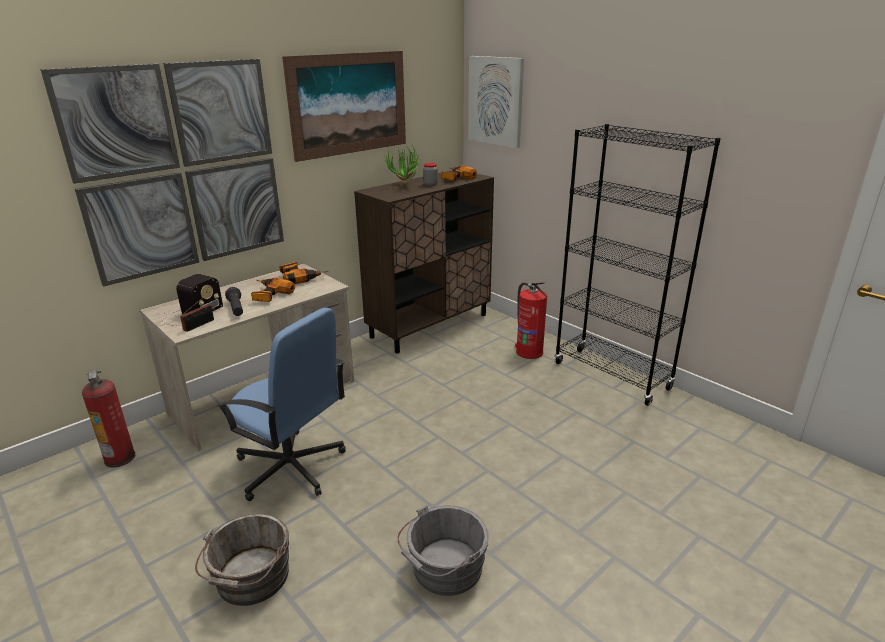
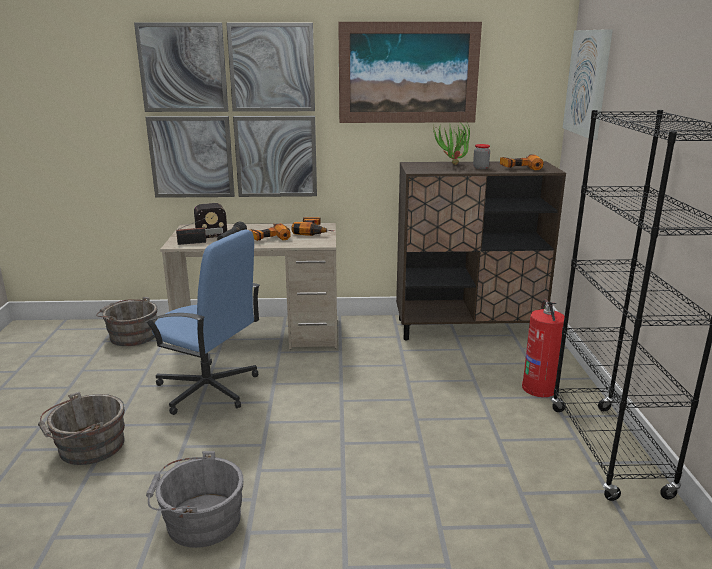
camera: 40 degrees right, 5 degrees down
fire extinguisher [82,369,135,468] -> grey bucket [96,297,158,346]
blue office chair [216,308,346,501] -> blue office chair turned 45 degrees counterclockwise [145,230,260,415]

